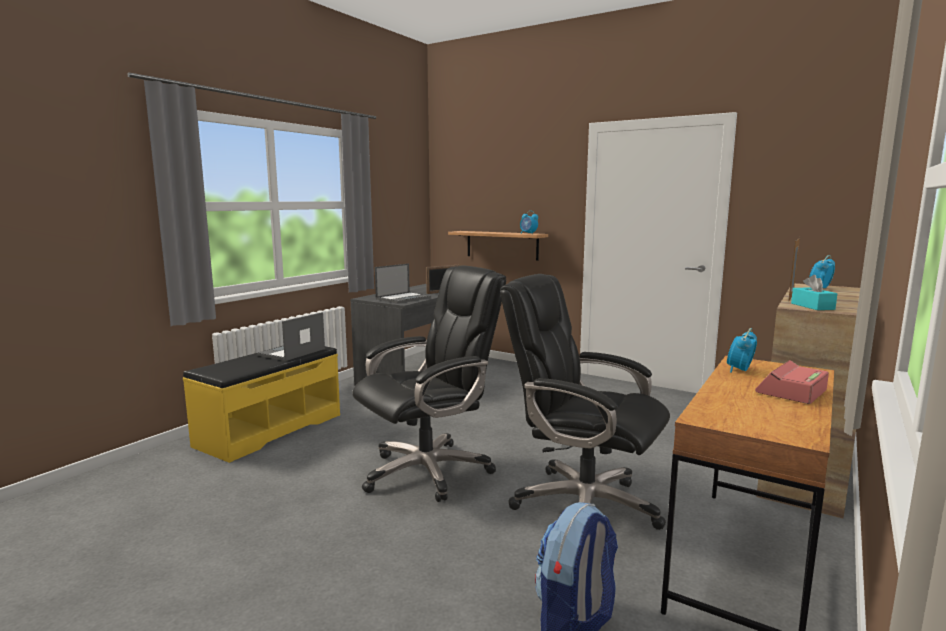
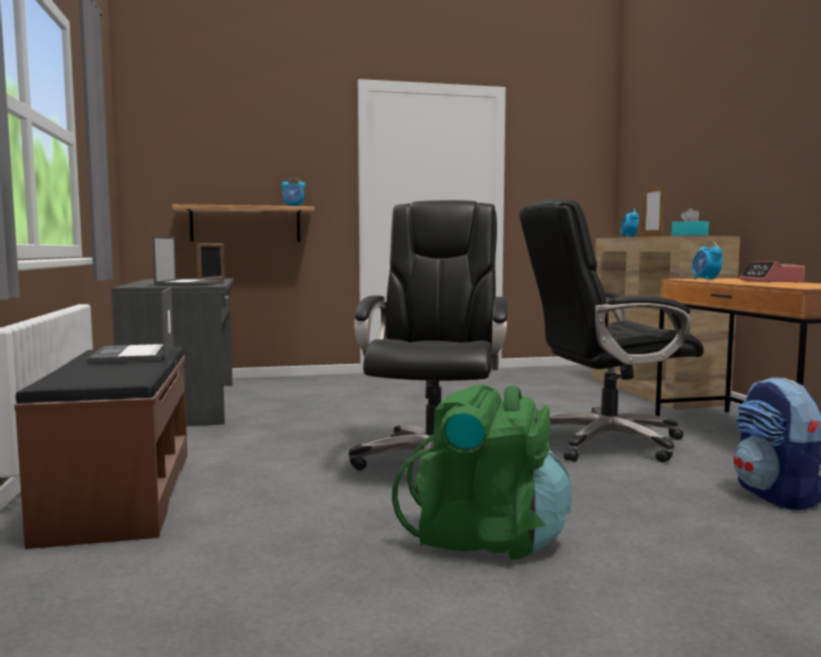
camera: 45 degrees left, 5 degrees down
yellow bench [183,346,340,463] -> brown bench [14,347,187,549]
none -> green backpack [392,385,572,560]

